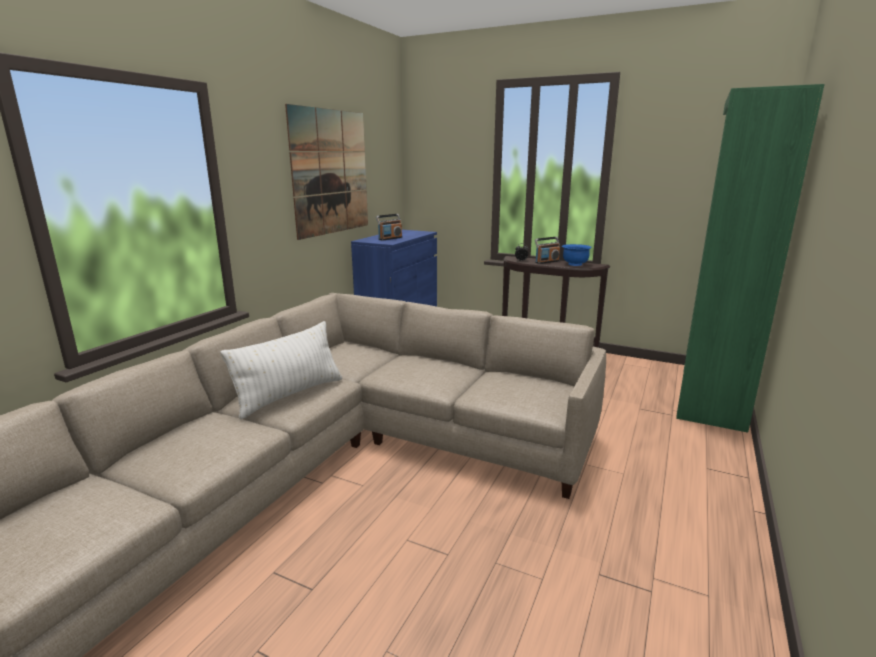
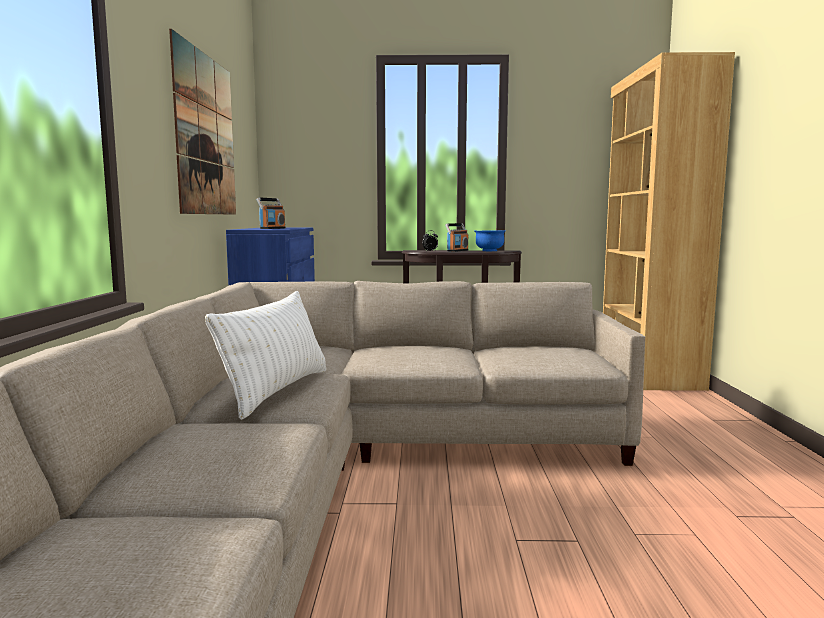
camera: 25 degrees left, 10 degrees down
green bookcase [676,84,825,433] -> brown bookcase [603,52,735,391]

